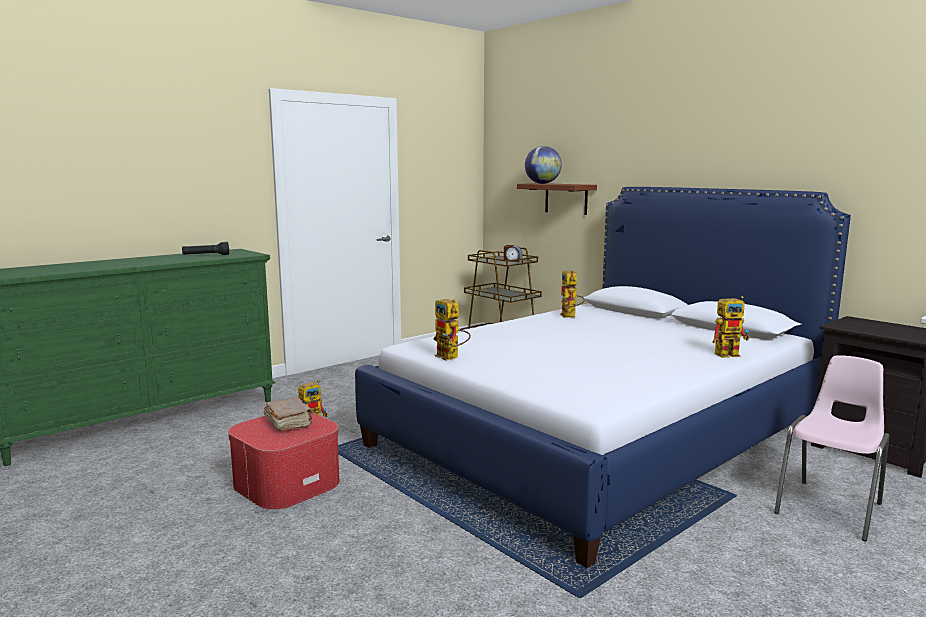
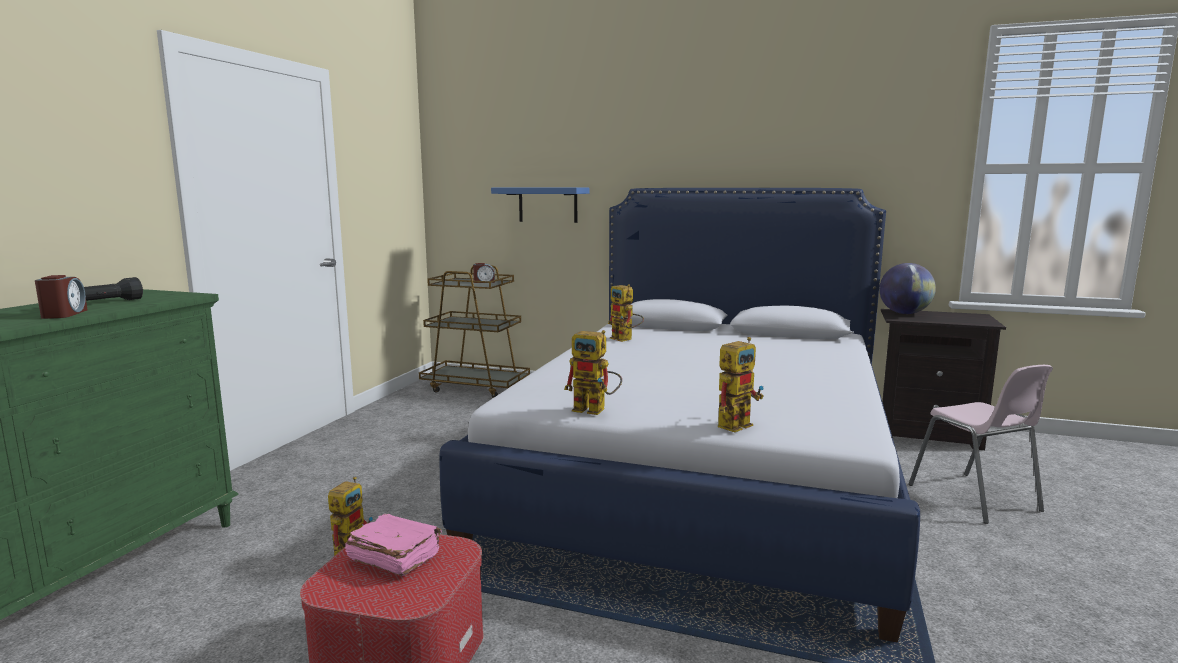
camera: 30 degrees left, 0 degrees up
brown book [264,397,314,431] -> pink book [345,514,442,576]
brown shelf [517,183,597,215] -> blue shelf [491,188,589,223]
globe [525,146,562,184] -> globe moved to [879,263,936,314]
toy robot [712,296,750,358] -> toy robot moved to [718,337,764,432]
pink chair [774,355,889,541] -> pink chair turned 150 degrees clockwise [909,365,1053,524]
none -> alarm clock [35,275,88,319]

